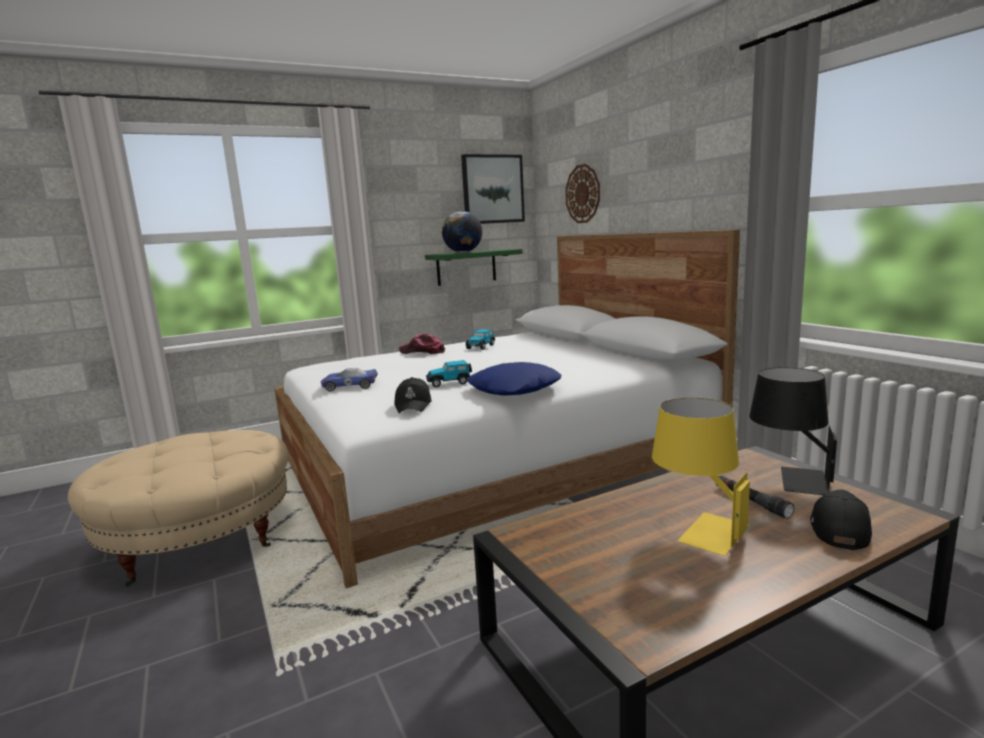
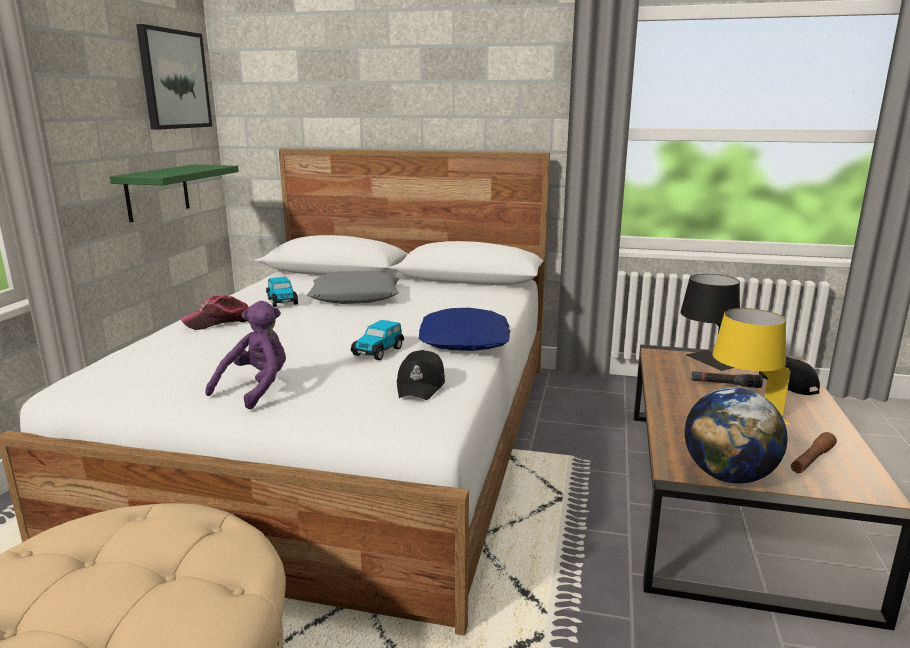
camera: 50 degrees left, 5 degrees up
toy car [321,368,378,392] -> purple plush toy [205,301,286,410]
black cap [394,377,432,413] -> black cap turned 60 degrees clockwise [397,350,445,400]
globe [442,211,482,253] -> globe moved to [685,387,787,484]
wall clock [565,164,600,223] -> none
none -> grey pillow [307,271,399,304]
none -> brown flashlight [791,432,837,473]

